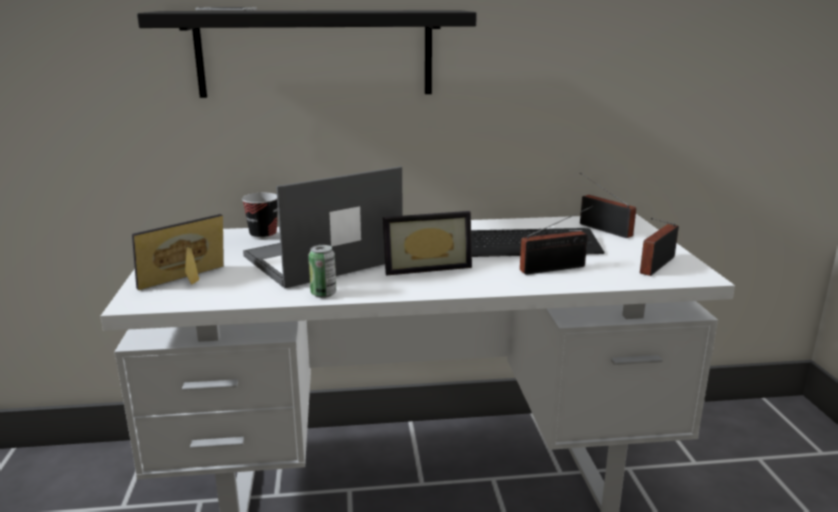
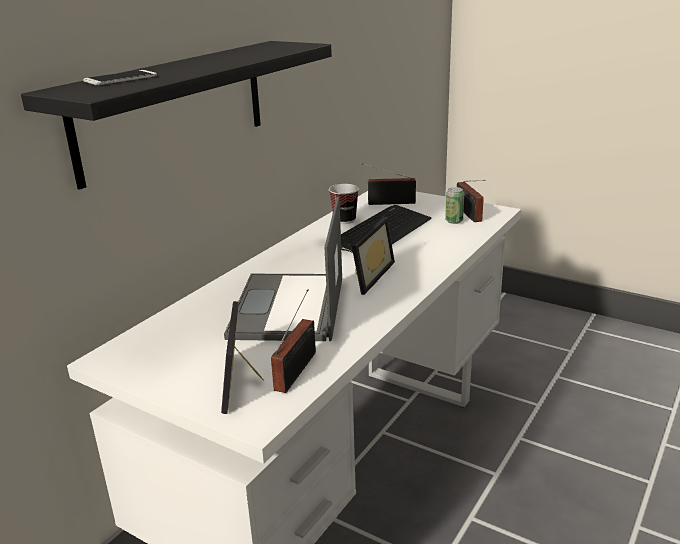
camera: 50 degrees left, 5 degrees up
cup [242,193,278,240] -> cup moved to [329,184,359,224]
can [308,245,336,298] -> can moved to [445,187,464,224]
radio [520,206,593,275] -> radio moved to [271,289,316,393]

